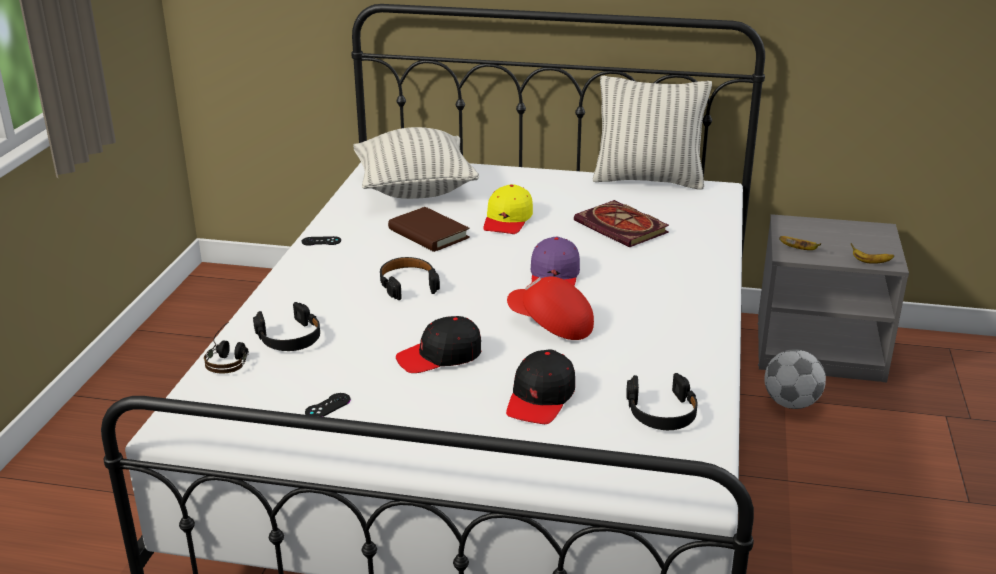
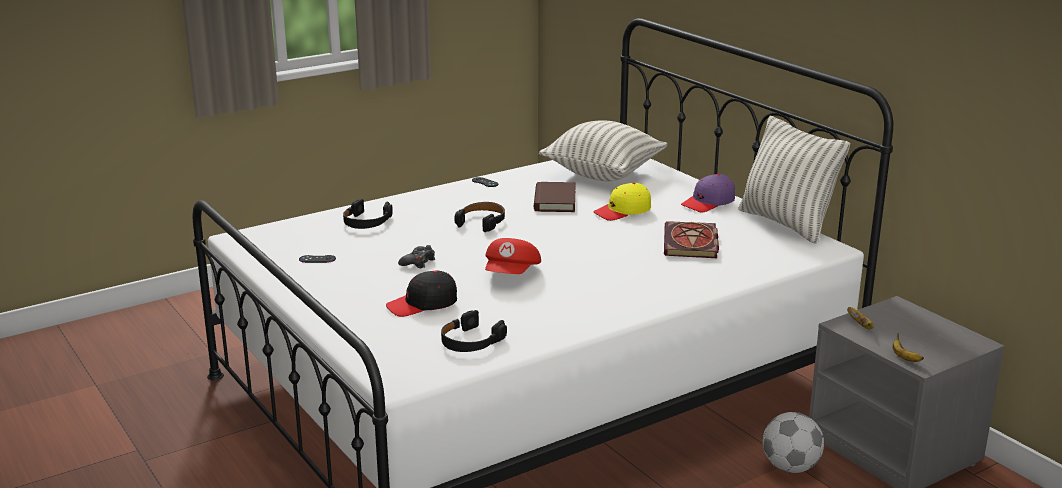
camera: 45 degrees right, 5 degrees down
headphones [204,322,249,373] -> none
black cap [396,316,481,373] -> black game controller [398,245,435,268]
red cap [507,277,594,340] -> red cap turned 150 degrees counterclockwise [485,238,541,274]
purple cap [530,237,580,286] -> purple cap moved to [681,174,735,212]

